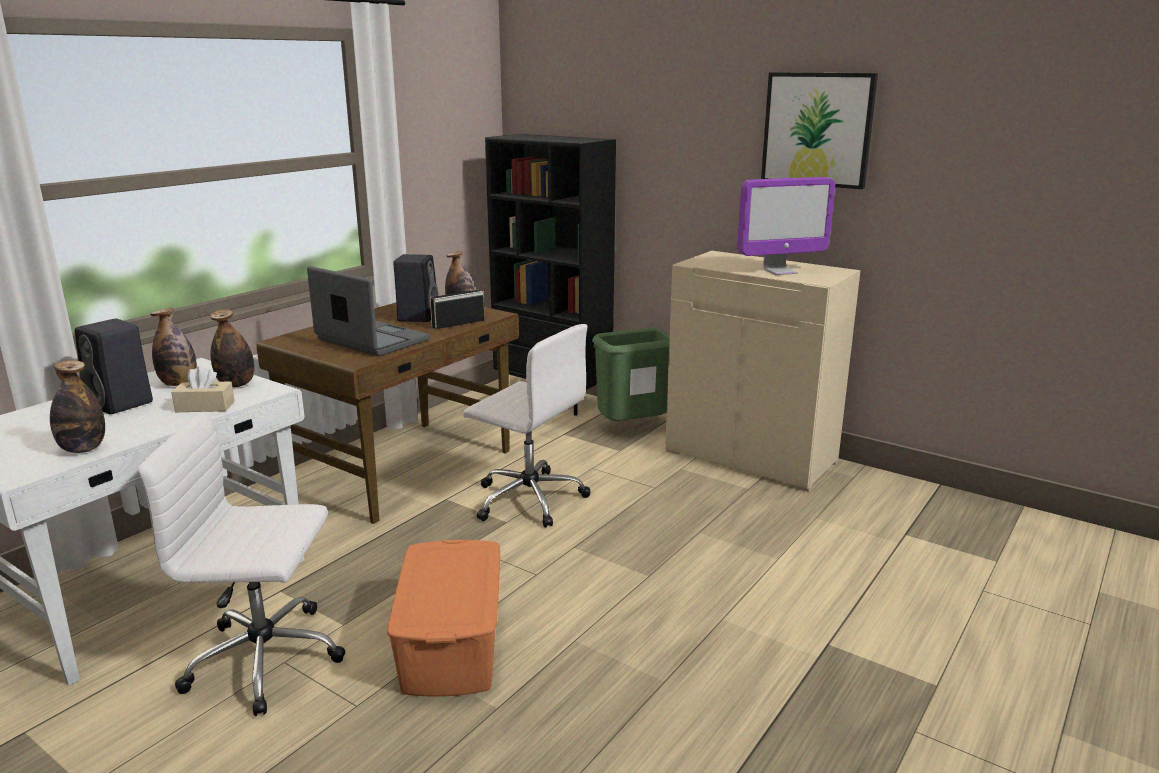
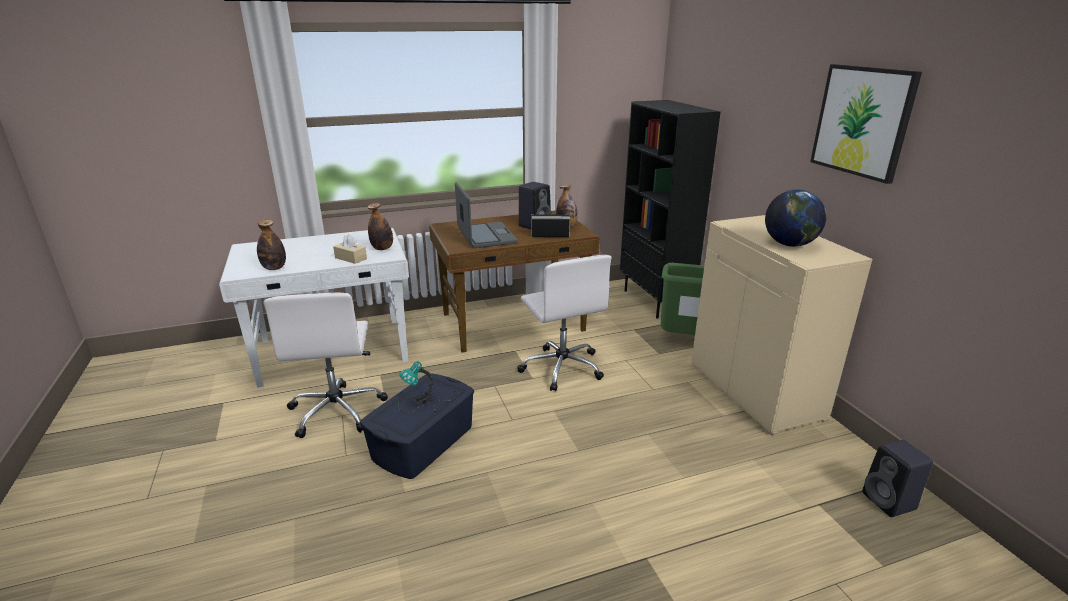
camera: 35 degrees right, 5 degrees up
black speaker [75,319,153,414] -> black speaker moved to [862,440,933,517]
white office chair [138,412,345,716] -> white office chair turned 135 degrees counterclockwise [264,292,388,438]
bottle [150,308,197,386] -> none
orange storage box [387,540,500,697] -> blue storage box [360,373,474,479]
monitor [737,177,835,275] -> globe [765,189,827,247]
none -> table lamp [398,361,459,413]

